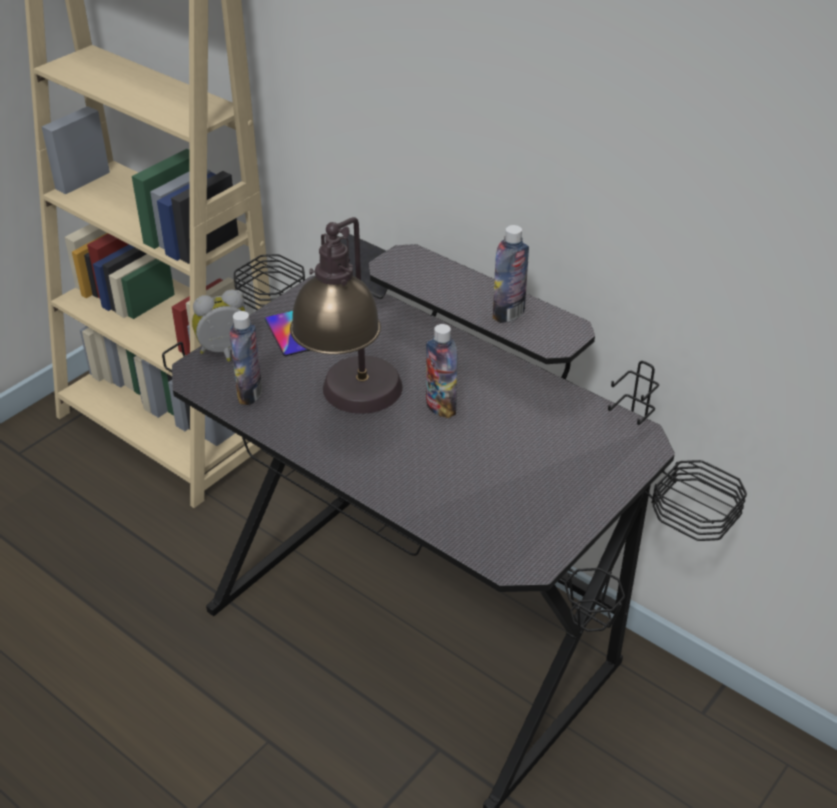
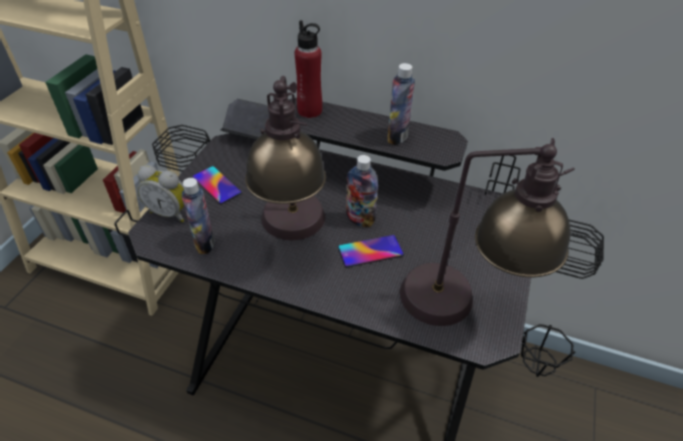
camera: 20 degrees left, 5 degrees up
alarm clock [192,290,245,362] -> alarm clock turned 120 degrees counterclockwise [137,165,184,222]
none -> red bottle [294,20,322,118]
none -> phone [338,235,404,267]
none -> table lamp [400,138,575,326]

